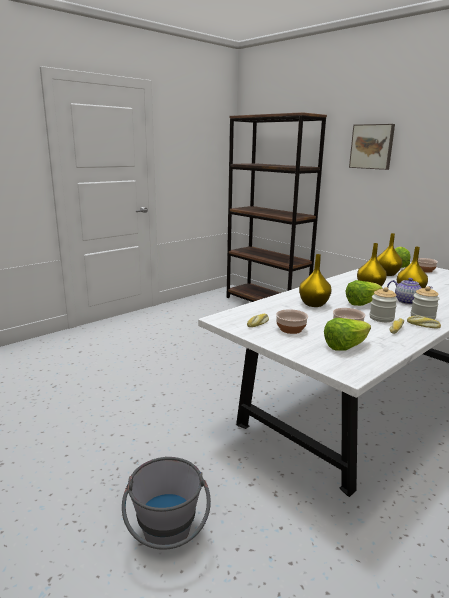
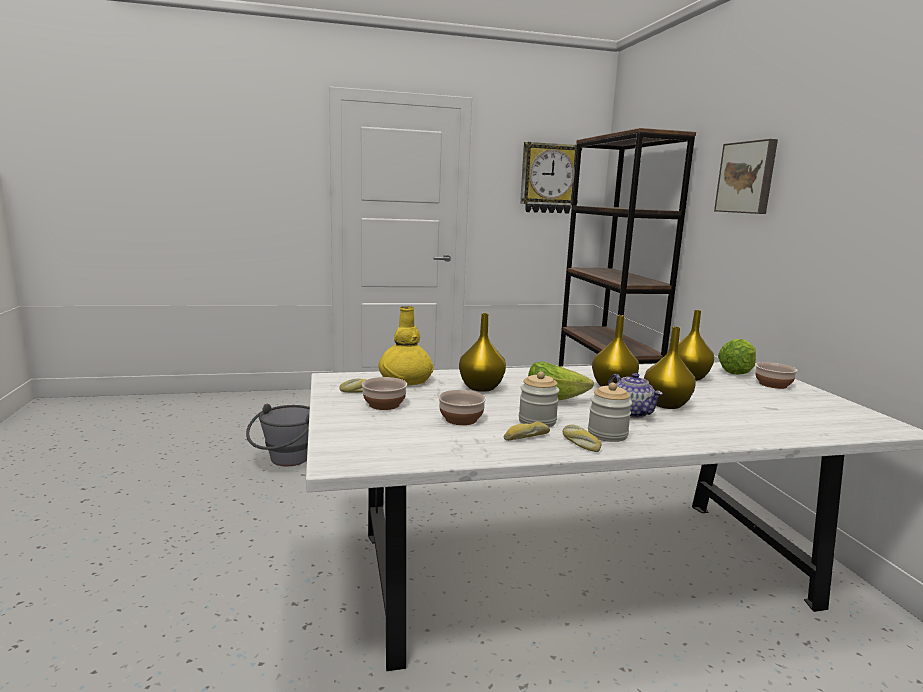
camera: 30 degrees right, 5 degrees down
grey bucket [122,457,211,550] -> grey bucket moved to [246,404,310,466]
lettuce [324,318,371,351] -> none
none -> yellow vase [379,306,434,386]
none -> wall clock [520,142,582,214]

